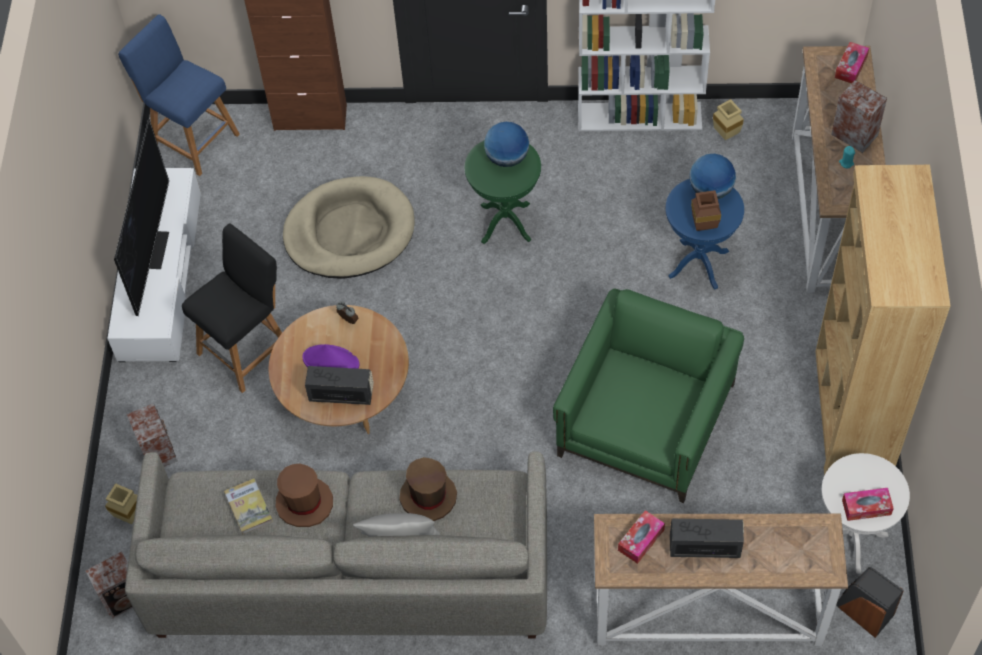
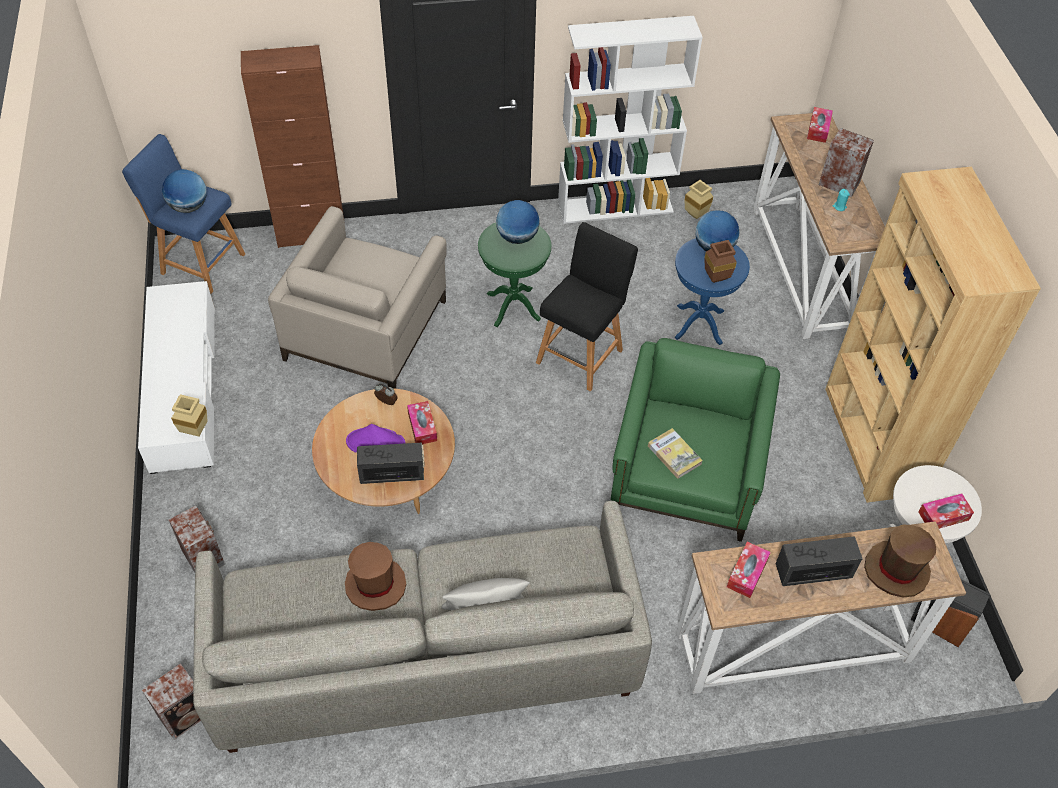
camera: 15 degrees left, 5 degrees down
beige vase [105,483,137,524] -> beige vase moved to [171,394,208,437]
television [114,119,169,316] -> none
black stool [182,223,282,393] -> black stool moved to [536,222,638,391]
book [224,479,273,534] -> book moved to [648,428,703,479]
beige dog bed [283,176,415,279] -> beige armchair [268,206,447,389]
brown hat [400,457,457,521] -> brown hat moved to [864,525,936,598]
none -> globe [162,169,207,213]
none -> tissue box [407,401,437,444]

